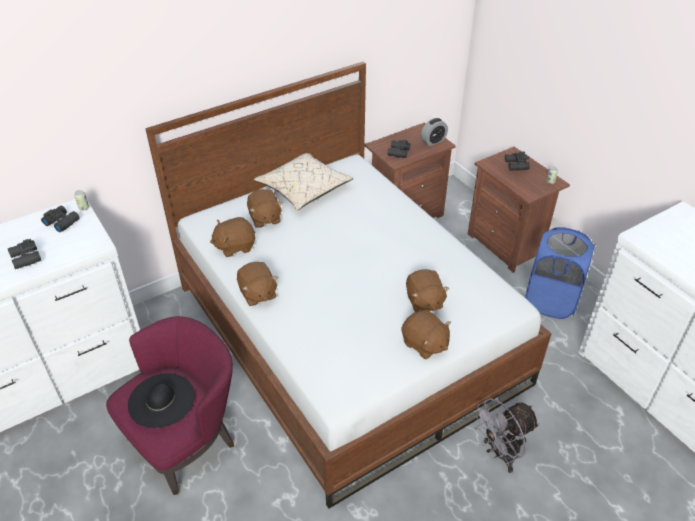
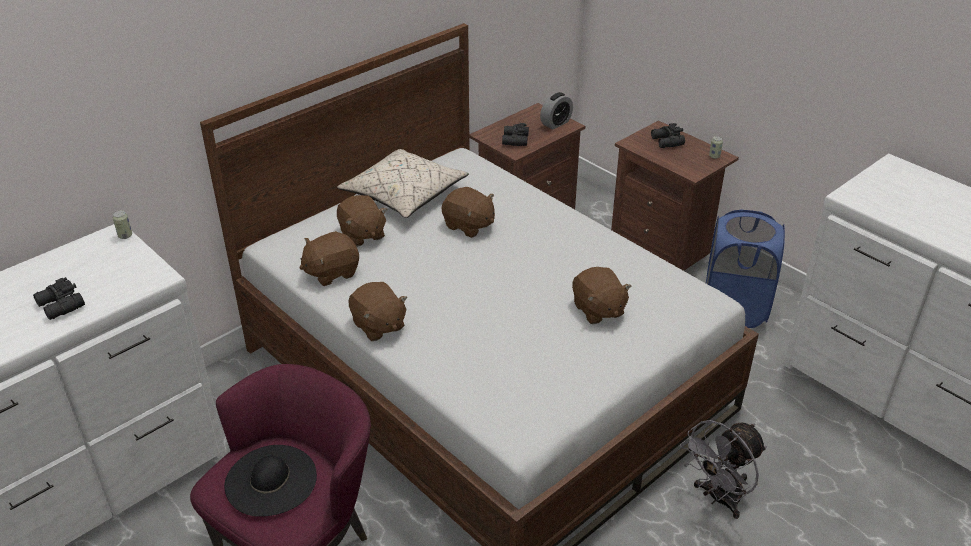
camera: 10 degrees left, 5 degrees down
black binoculars [41,206,79,232] -> none
brown plush toy [401,310,451,359] -> brown plush toy moved to [442,187,495,238]

